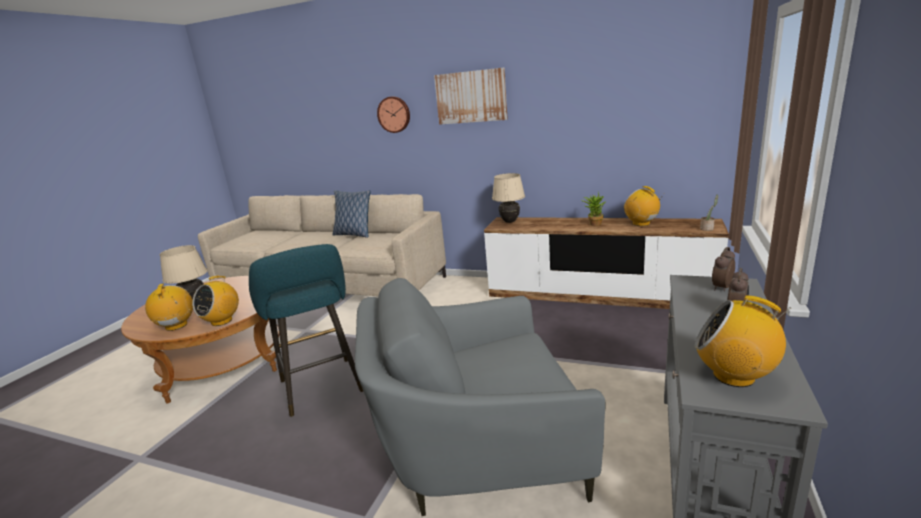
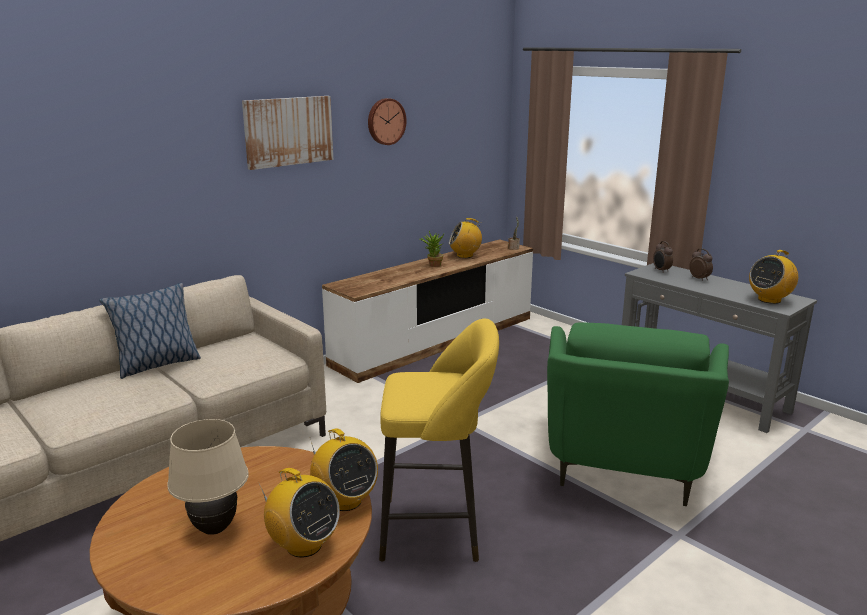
camera: 65 degrees left, 0 degrees up
radio [145,283,193,331] -> radio turned 150 degrees counterclockwise [258,468,340,558]
turquoise stool [249,244,363,417] -> yellow stool [379,318,499,562]
grey armchair [355,278,606,516] -> green armchair [547,322,729,506]
wall clock [377,96,410,133] -> wall clock moved to [368,98,407,145]
beige table lamp [492,173,525,223] -> none

